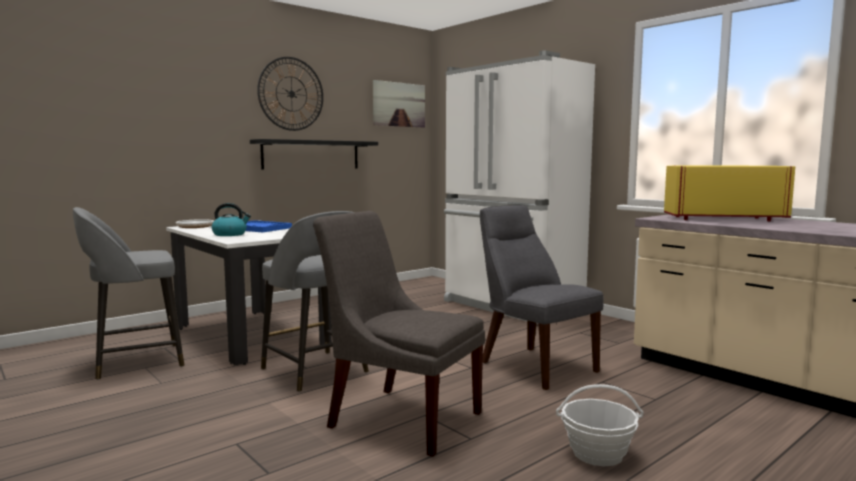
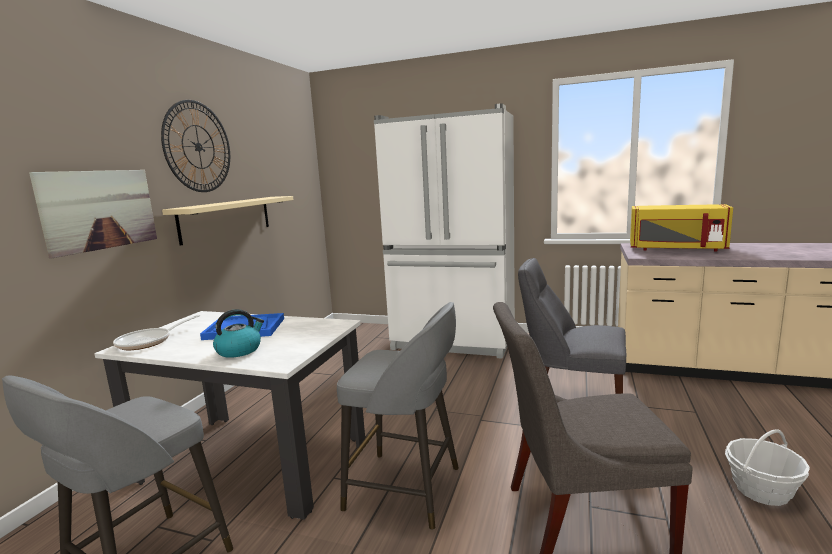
camera: 30 degrees left, 5 degrees up
black shelf [250,139,378,170] -> beige shelf [162,196,293,246]
picture [373,80,425,128] -> picture moved to [29,170,157,258]
yellow microwave [664,166,795,221] -> yellow microwave turned 135 degrees counterclockwise [630,204,733,252]

